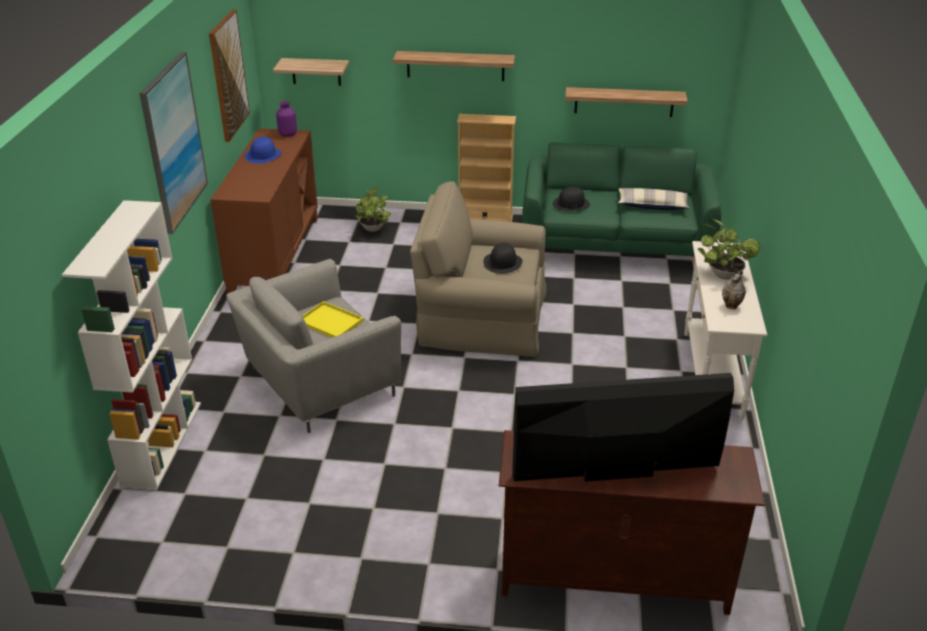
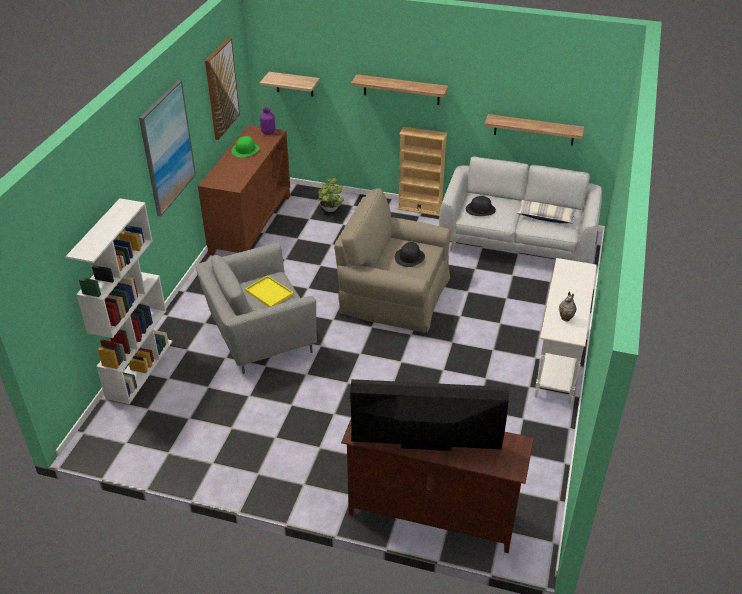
camera: 10 degrees right, 5 degrees up
blue hat [245,137,282,164] -> green hat [231,136,260,157]
green sofa [522,142,721,269] -> grey sofa [439,156,602,263]
potted plant [698,219,760,279] -> none

